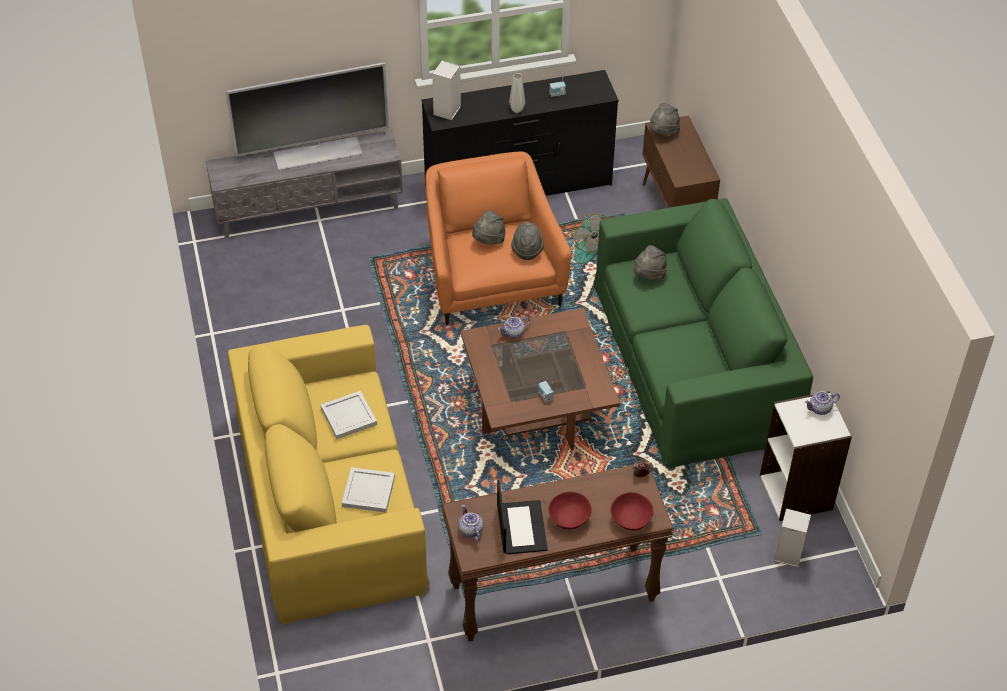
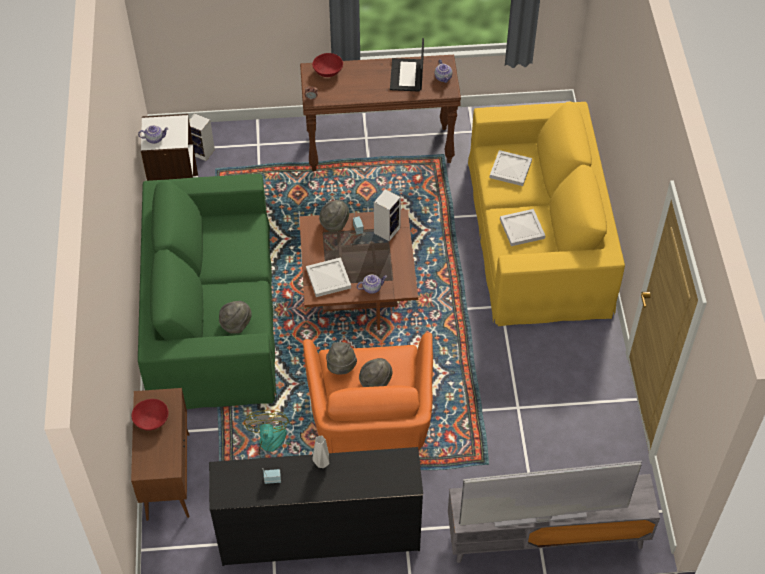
camera: 170 degrees left, 5 degrees up
speaker [432,61,461,120] -> speaker moved to [374,189,401,241]
red bowl [549,492,592,530] -> red bowl moved to [132,399,168,431]
grey hat [649,103,680,135] -> grey hat moved to [319,200,349,232]
none -> white tray [306,257,351,297]

